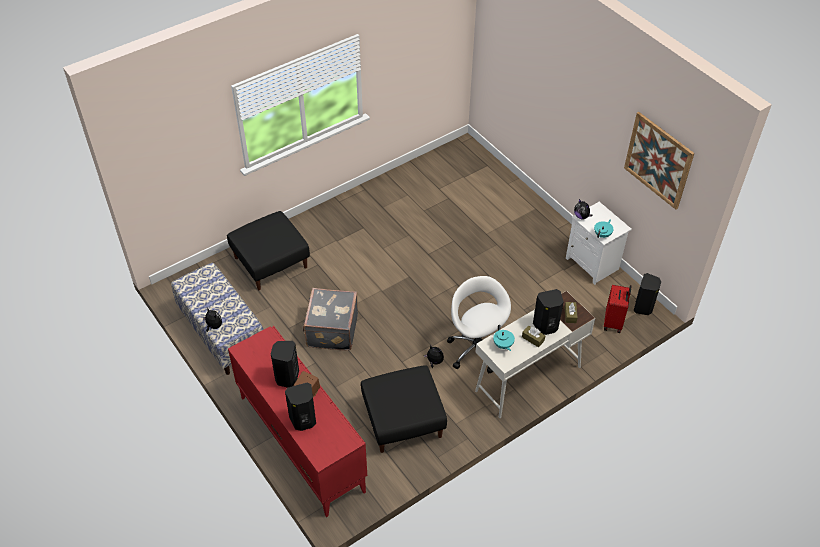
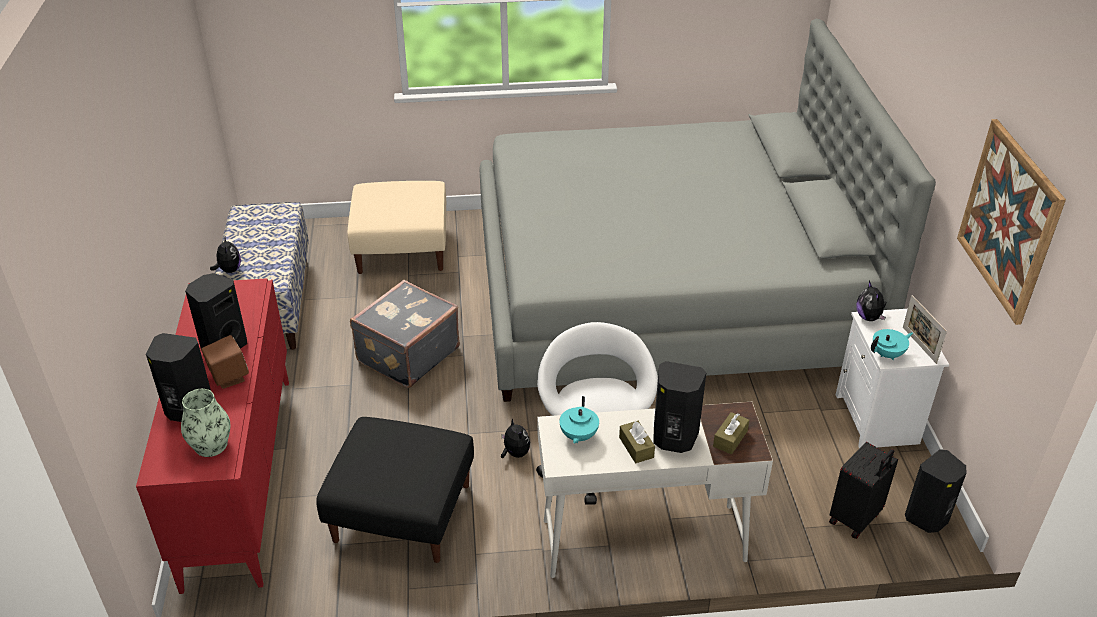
camera: 30 degrees right, 10 degrees down
black ottoman [227,211,310,290] -> beige ottoman [347,181,446,274]
red suitcase [604,285,632,333] -> black suitcase [829,442,898,539]
none -> vase [181,389,230,457]
none -> grey bed [479,19,936,402]
none -> picture frame [903,295,947,364]

